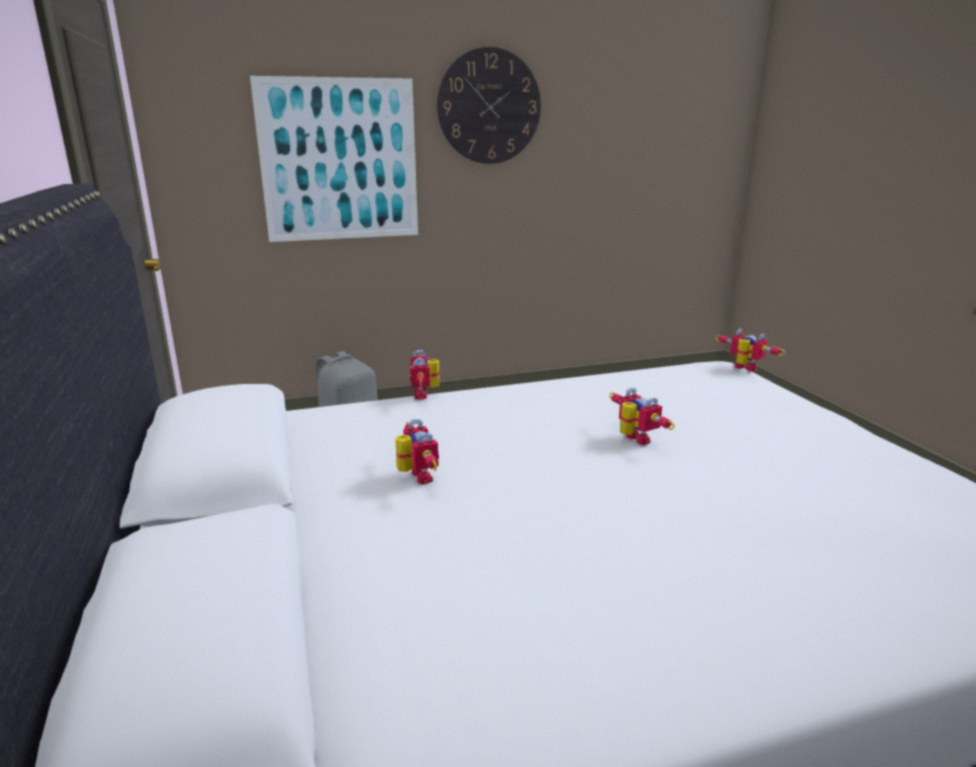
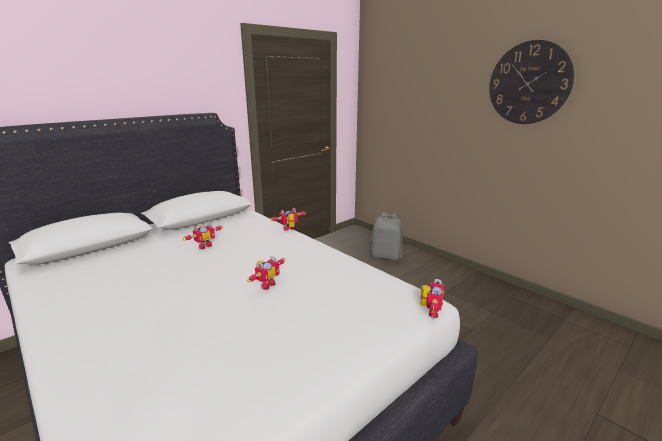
camera: 65 degrees right, 0 degrees up
picture [250,76,418,242] -> none

